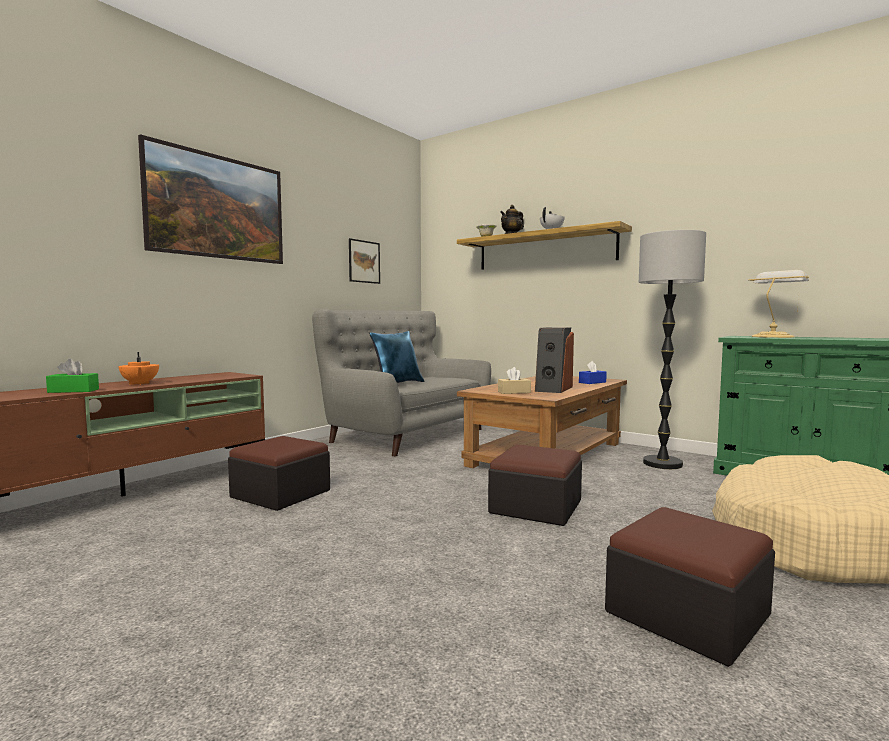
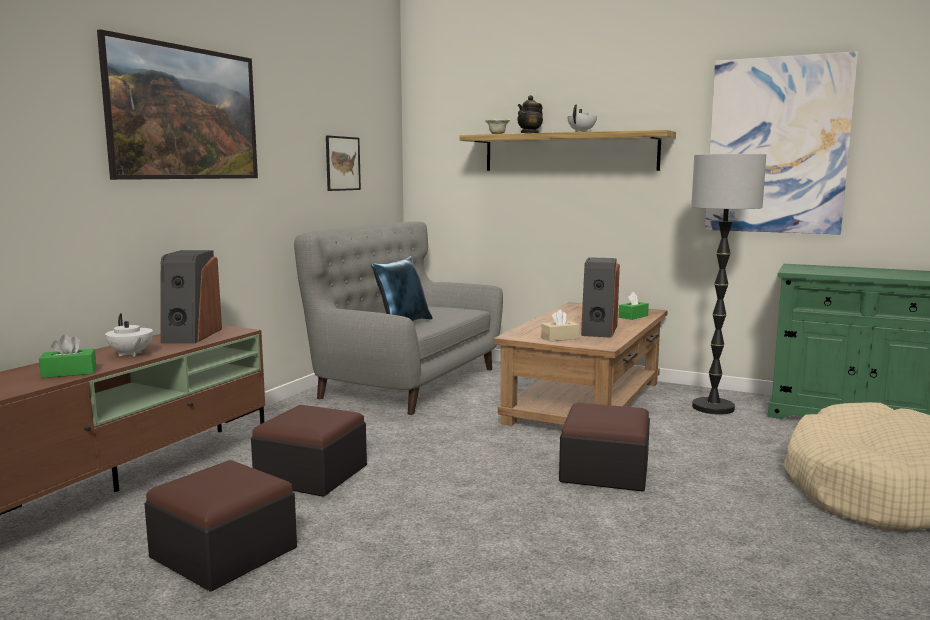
camera: 10 degrees left, 5 degrees up
orange teapot [118,352,159,385] -> white teapot [105,313,153,357]
blue tissue box [579,361,607,384] -> green tissue box [619,292,649,320]
ottoman [605,507,775,667] -> ottoman moved to [144,460,297,592]
table lamp [748,270,809,338] -> none
none -> speaker [160,250,222,344]
none -> picture [705,51,858,234]

